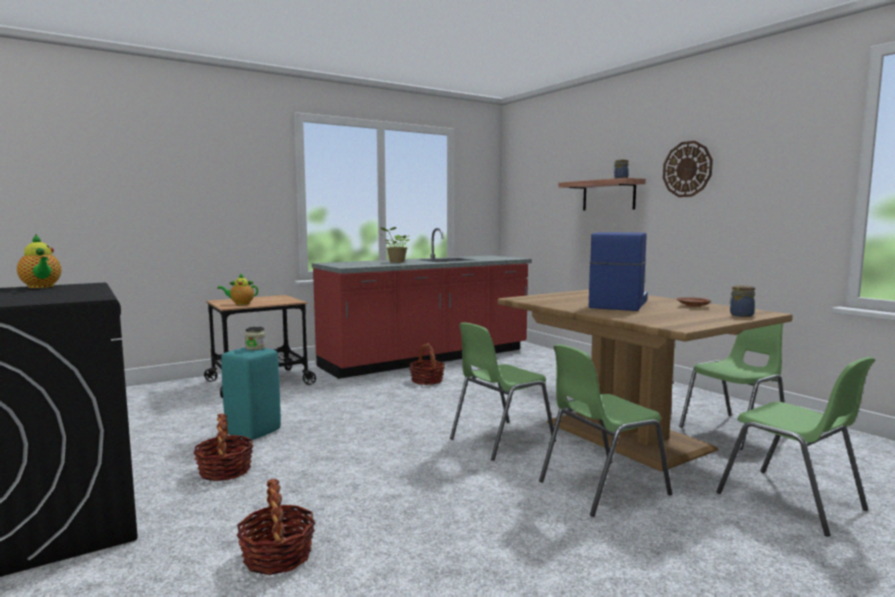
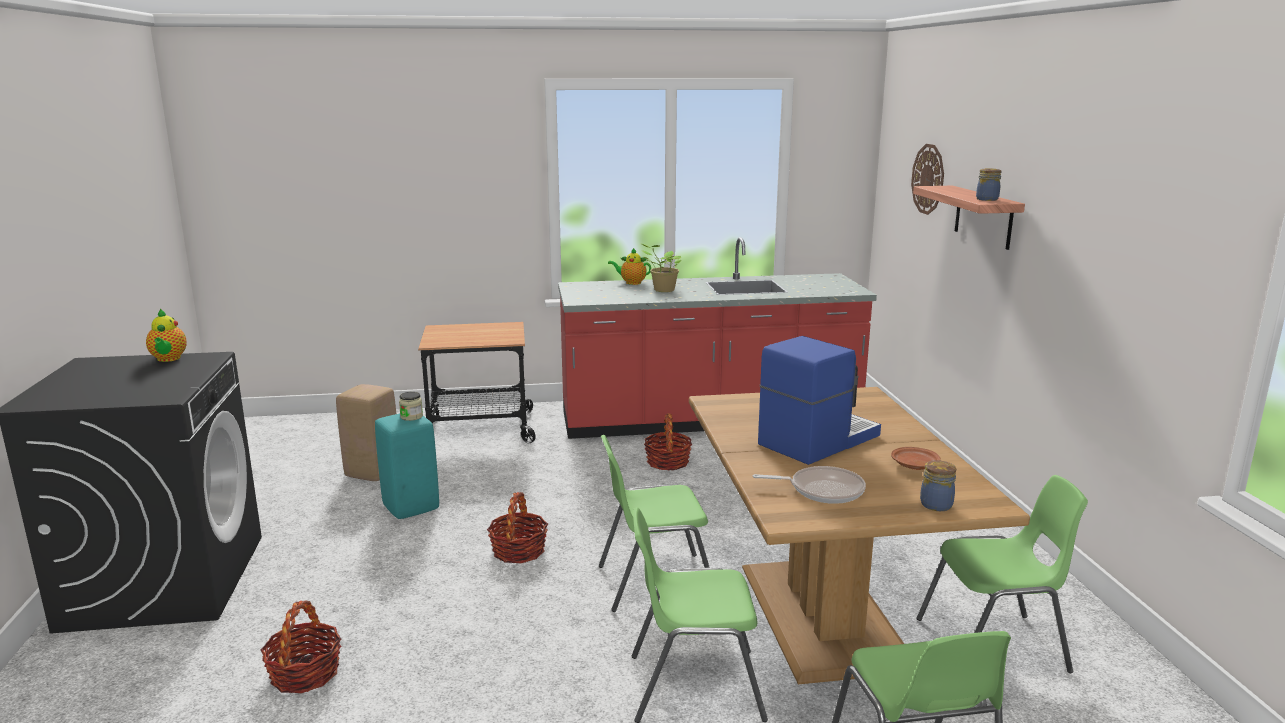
camera: 25 degrees right, 10 degrees up
basket [193,413,254,481] -> basket moved to [487,492,548,563]
teapot [217,273,258,305] -> teapot moved to [608,248,651,285]
wall clock [663,141,713,197] -> wall clock moved to [911,144,944,215]
none -> beige stool [336,384,396,481]
none -> frying pan [752,466,866,504]

